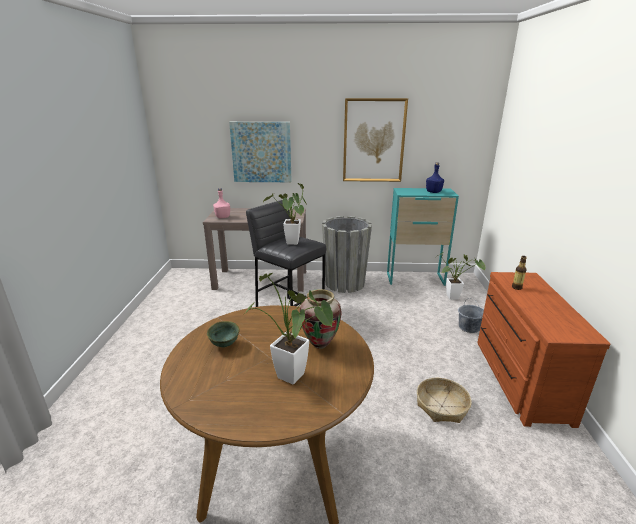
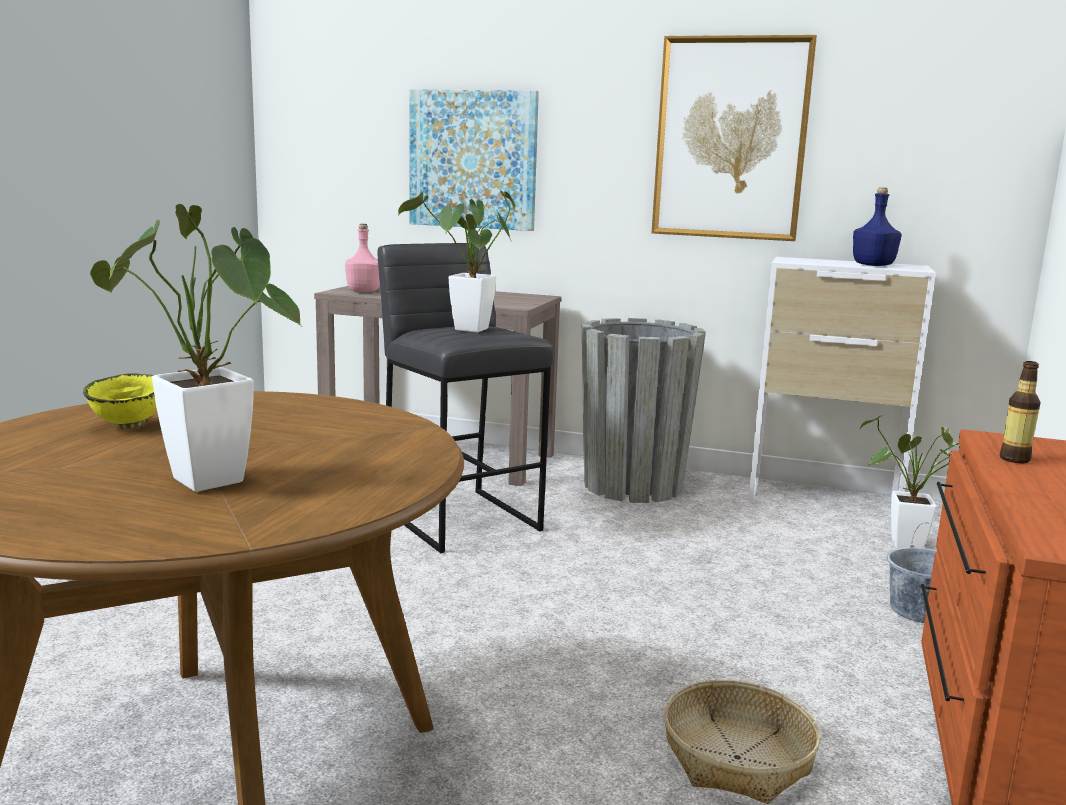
camera: 15 degrees right, 10 degrees down
green bowl [207,321,240,347] -> yellow bowl [83,373,157,429]
vase [299,289,341,349] -> none
turquoise cabinet [387,188,459,286] -> white cabinet [748,257,936,502]

